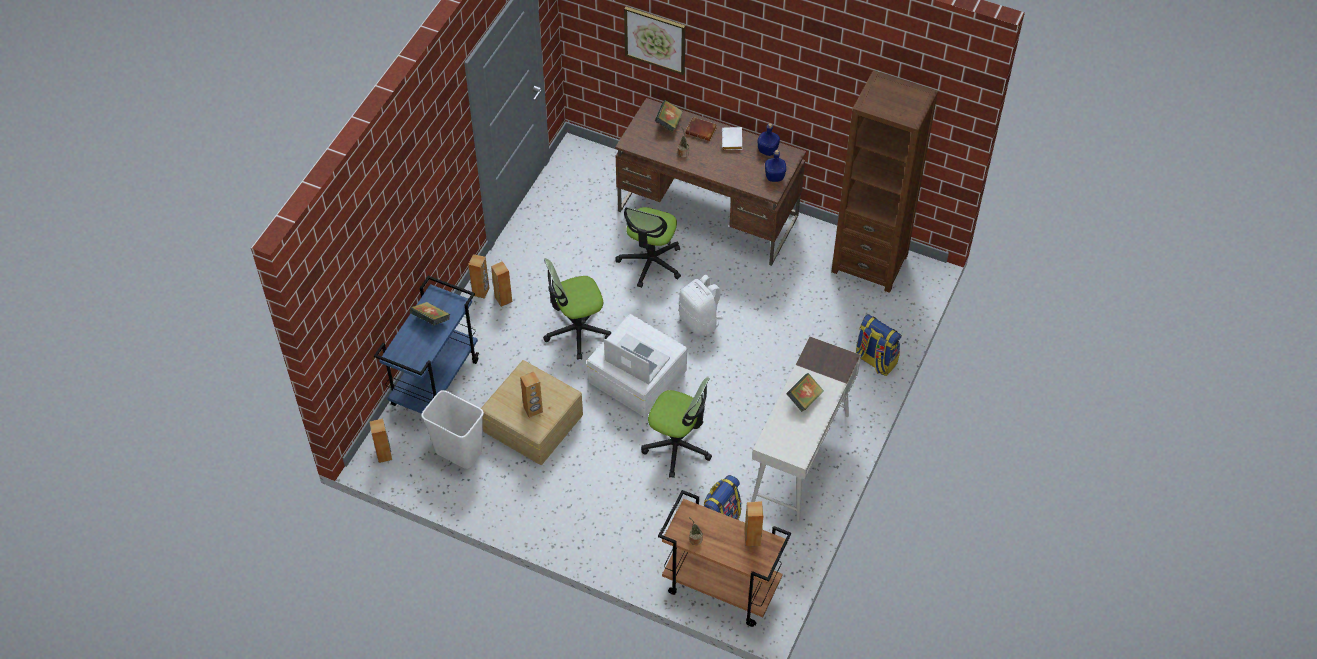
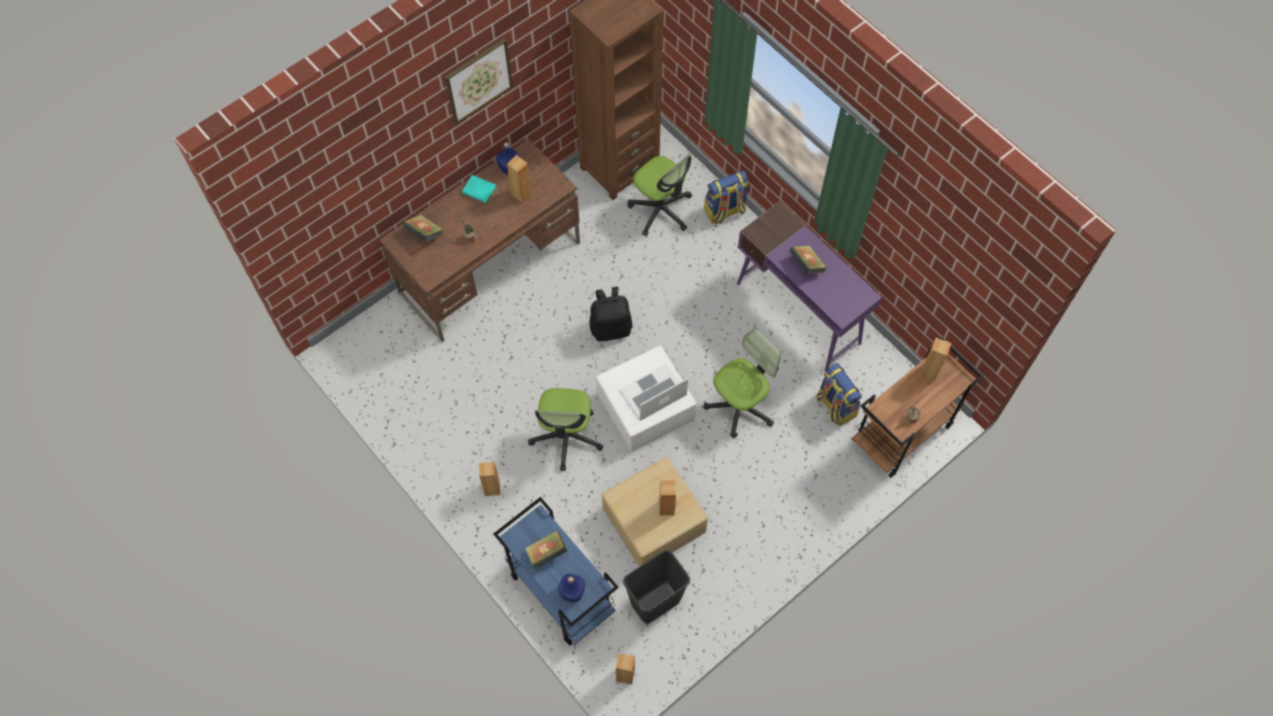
camera: 65 degrees left, 10 degrees up
white trash can [421,390,484,469] -> black trash can [623,550,690,624]
brown speaker [468,254,489,299] -> brown speaker moved to [507,155,532,203]
office chair [615,207,681,288] -> office chair moved to [628,152,692,236]
picture [624,7,685,75] -> picture moved to [444,38,513,125]
white backpack [679,275,724,336] -> black backpack [590,287,632,341]
brown book [685,117,717,141] -> none
white book [722,127,742,150] -> turquoise book [462,175,497,203]
white desk [751,336,861,521] -> purple desk [737,201,882,372]
blue bottle [765,150,786,182] -> blue bottle moved to [558,574,585,602]

